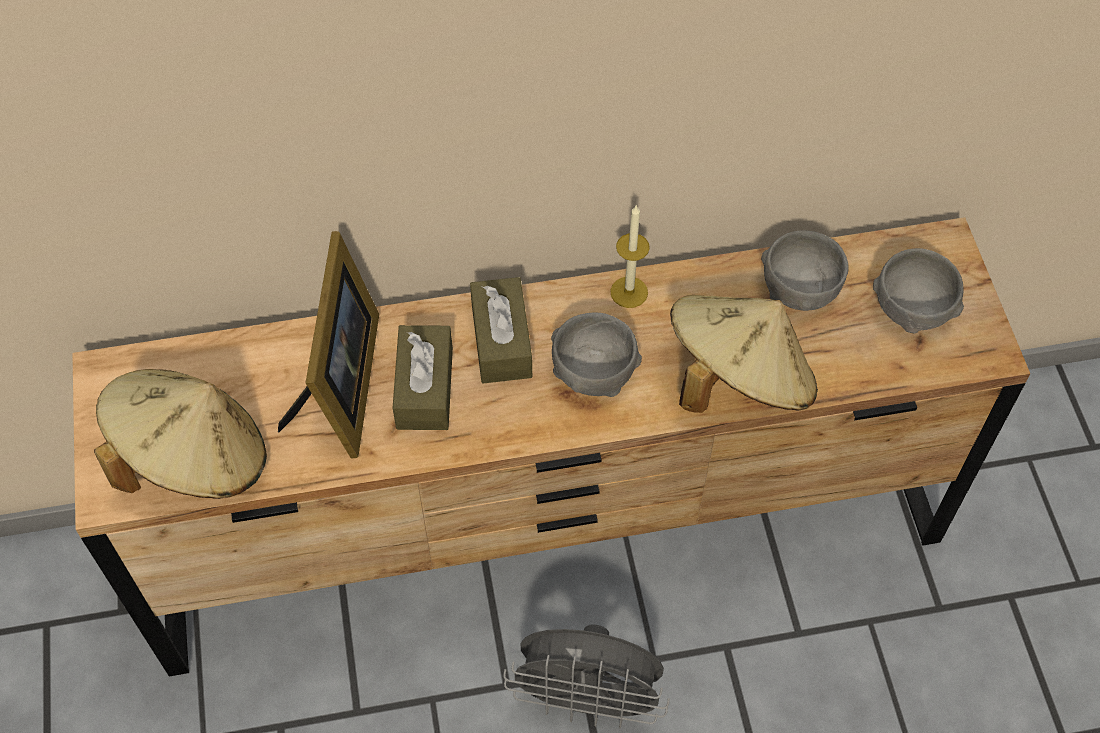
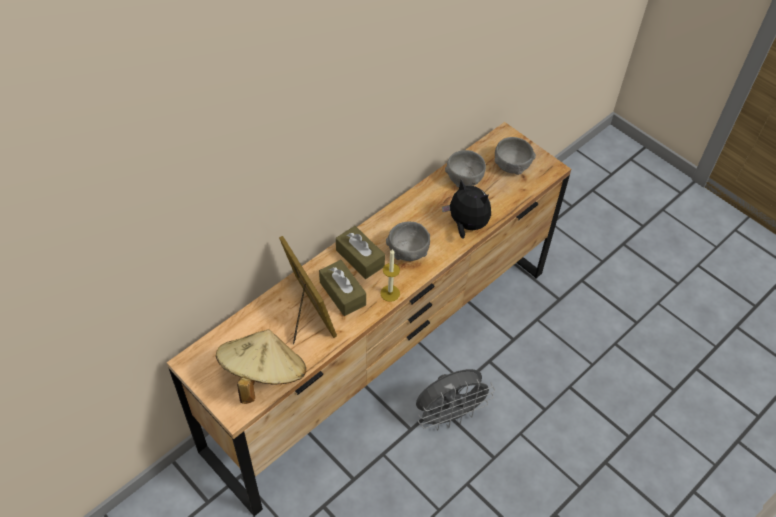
camera: 35 degrees left, 5 degrees down
candle [610,206,650,308] -> candle moved to [380,249,400,302]
beige hat [670,295,818,413] -> plush toy [442,180,491,239]

